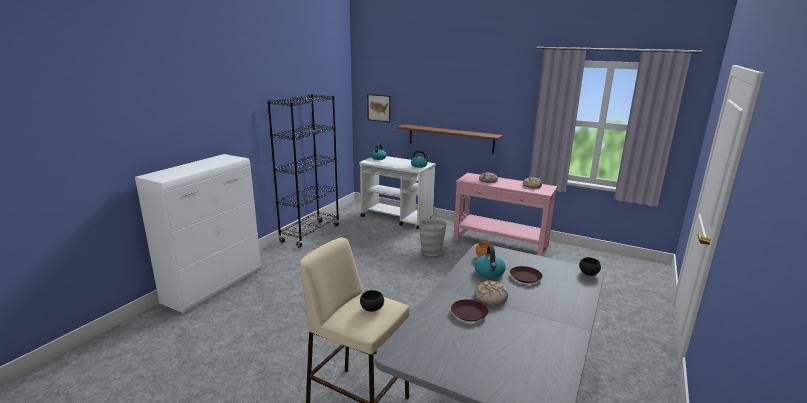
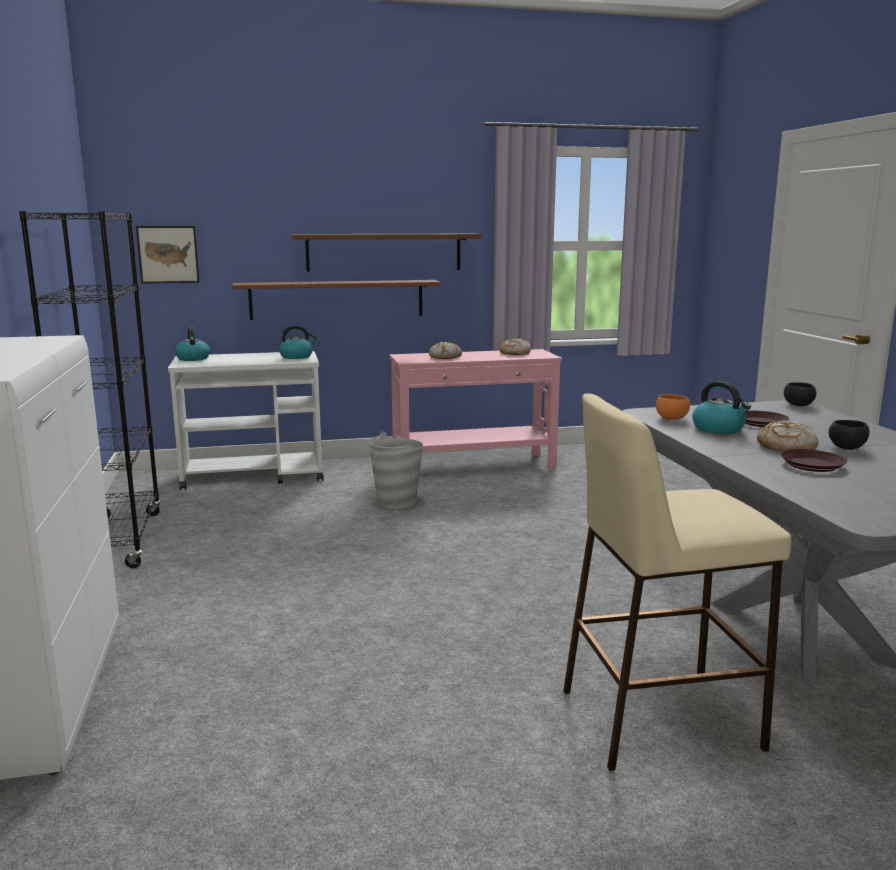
camera: 40 degrees left, 5 degrees down
black bowl [360,290,384,312] -> black bowl moved to [829,420,870,450]
none -> brown shelf [291,234,481,272]

